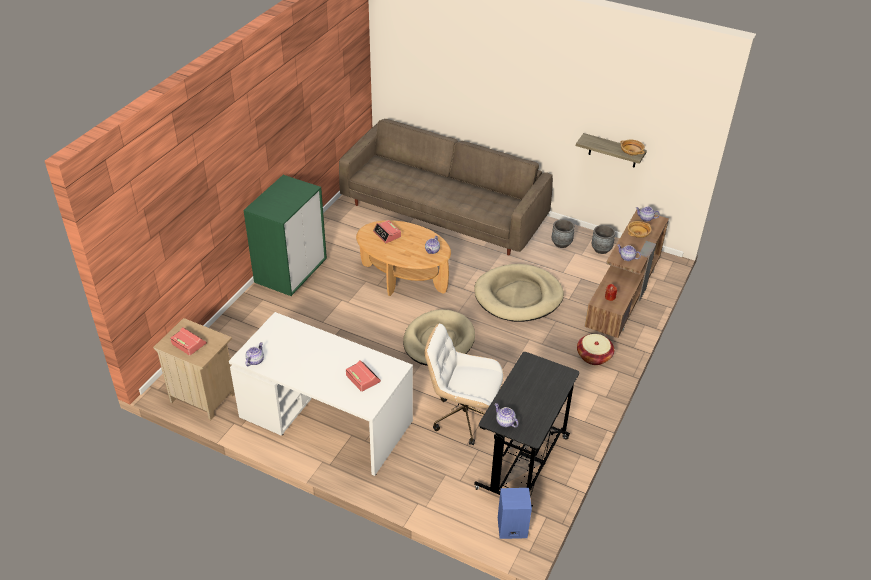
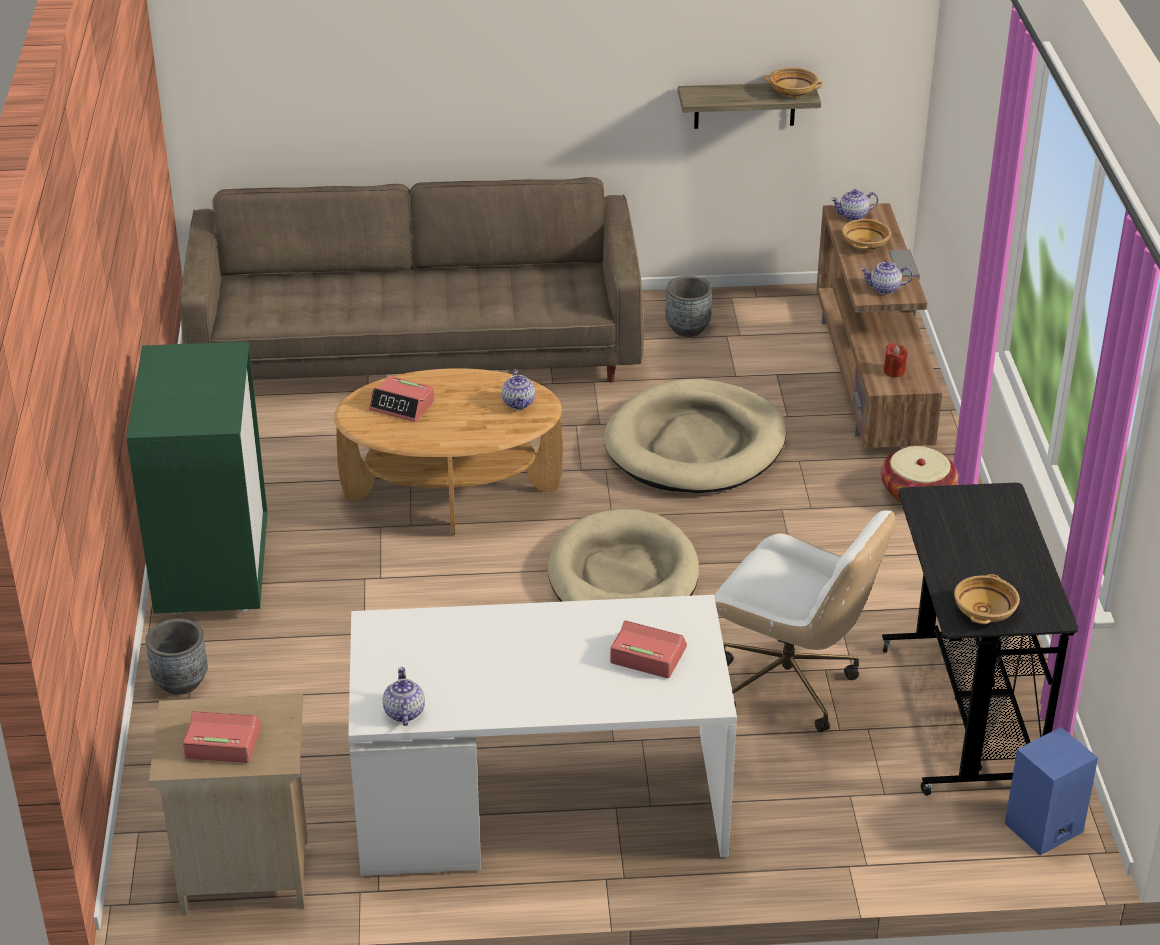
camera: 30 degrees left, 5 degrees down
white office chair [424,323,504,445] -> white office chair turned 135 degrees counterclockwise [714,510,896,732]
teapot [495,403,518,428] -> beige bowl [954,574,1020,624]
grey planter [591,225,616,254] -> grey planter moved to [146,618,208,695]

